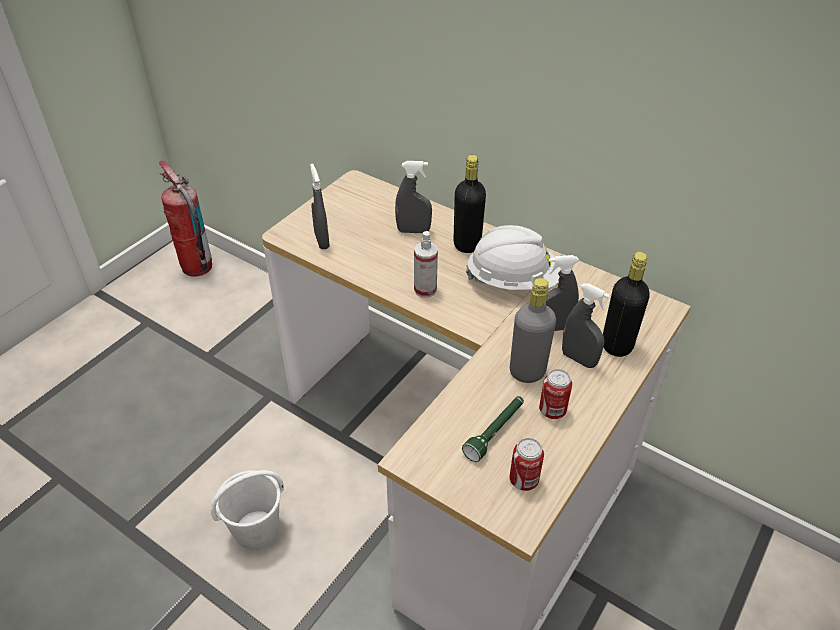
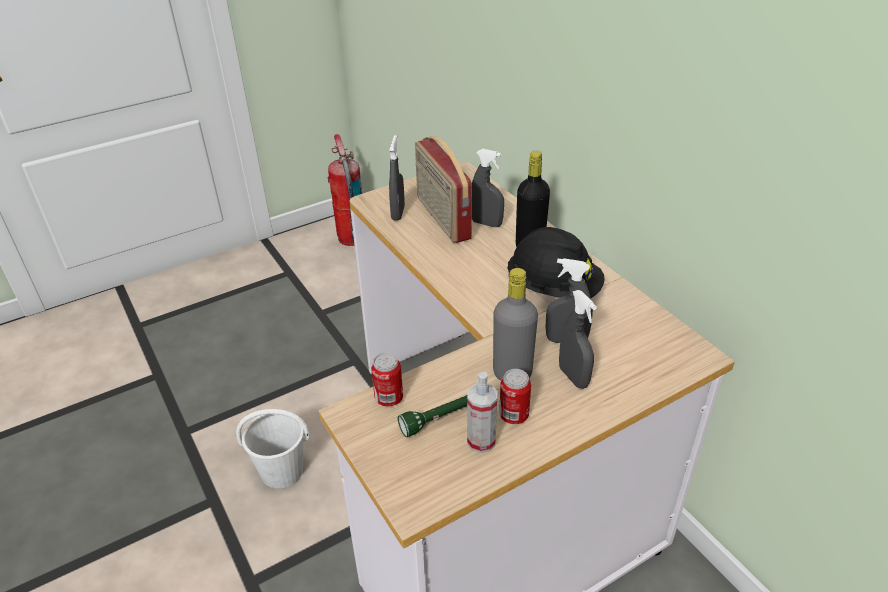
camera: 25 degrees right, 5 degrees down
spray bottle [414,231,438,298] -> spray bottle moved to [467,372,498,453]
white hard hat [466,225,561,290] -> black hard hat [507,227,605,298]
can [509,438,544,491] -> can moved to [371,352,403,407]
black bottle [603,252,650,357] -> none
none -> radio [415,136,472,243]

